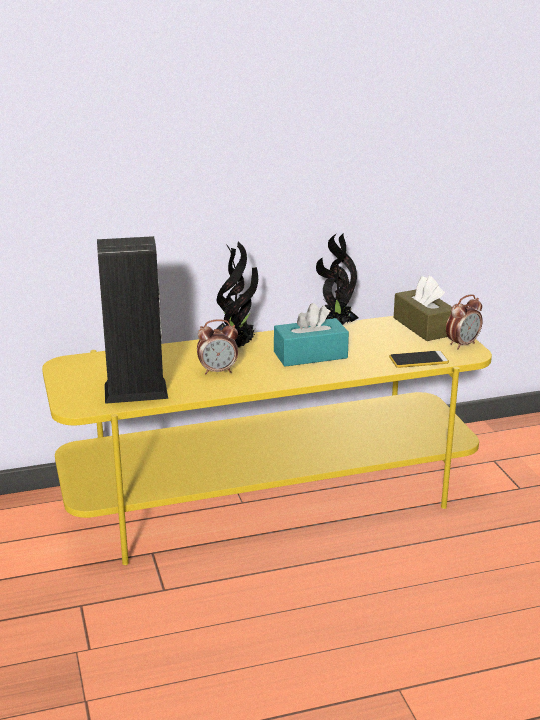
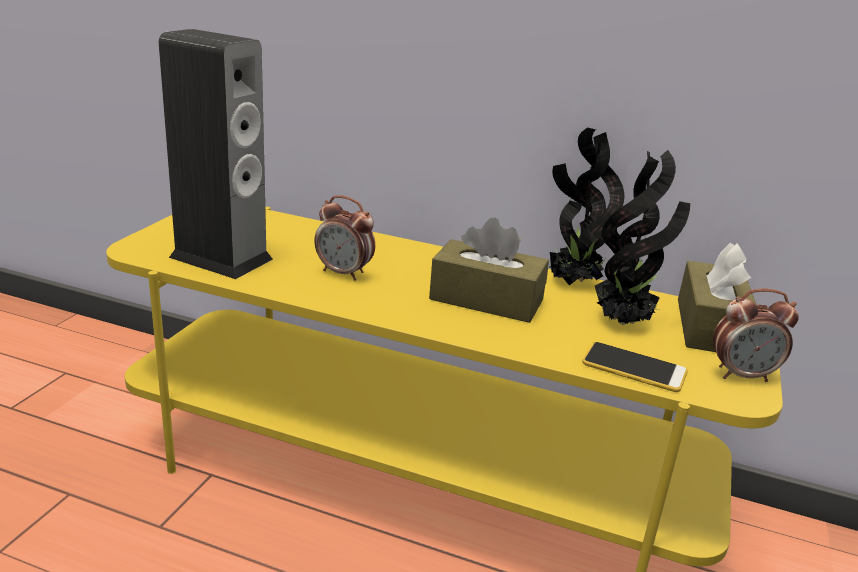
camera: 35 degrees right, 0 degrees up
potted plant [216,242,258,348] -> potted plant moved to [595,150,690,325]
turquoise tissue box [274,303,349,367] -> brown tissue box [429,218,549,323]

